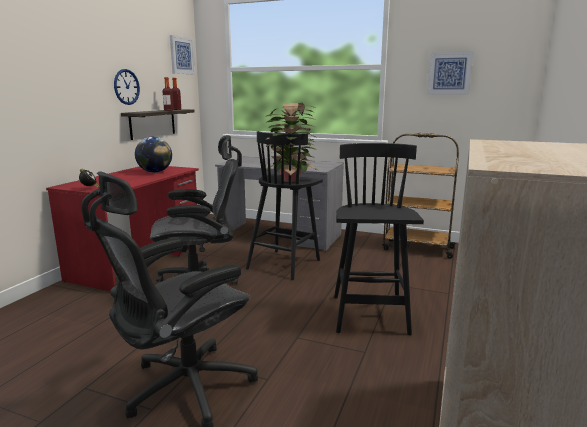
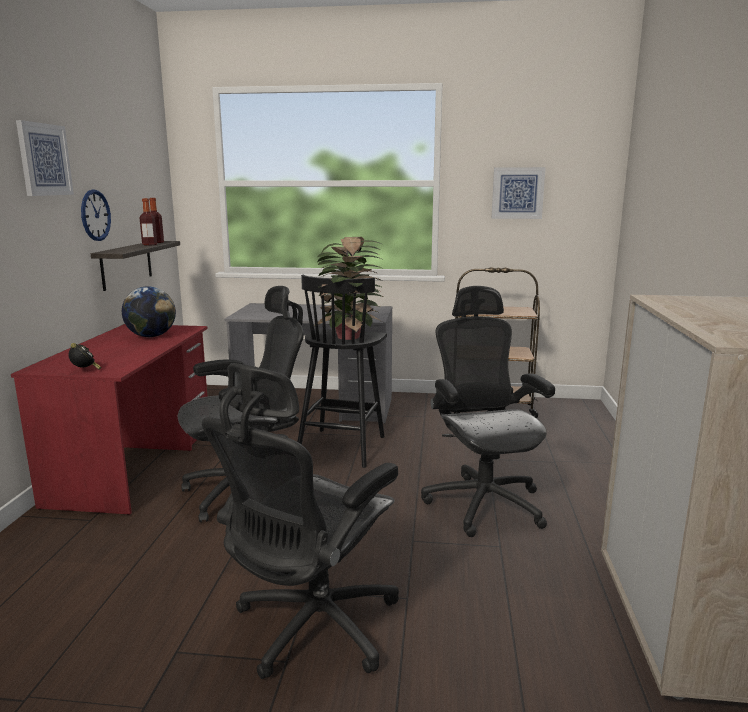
camera: 15 degrees left, 0 degrees up
picture [170,35,195,74] -> picture moved to [16,120,74,196]
black stool [334,143,424,336] -> office chair [421,286,555,537]

